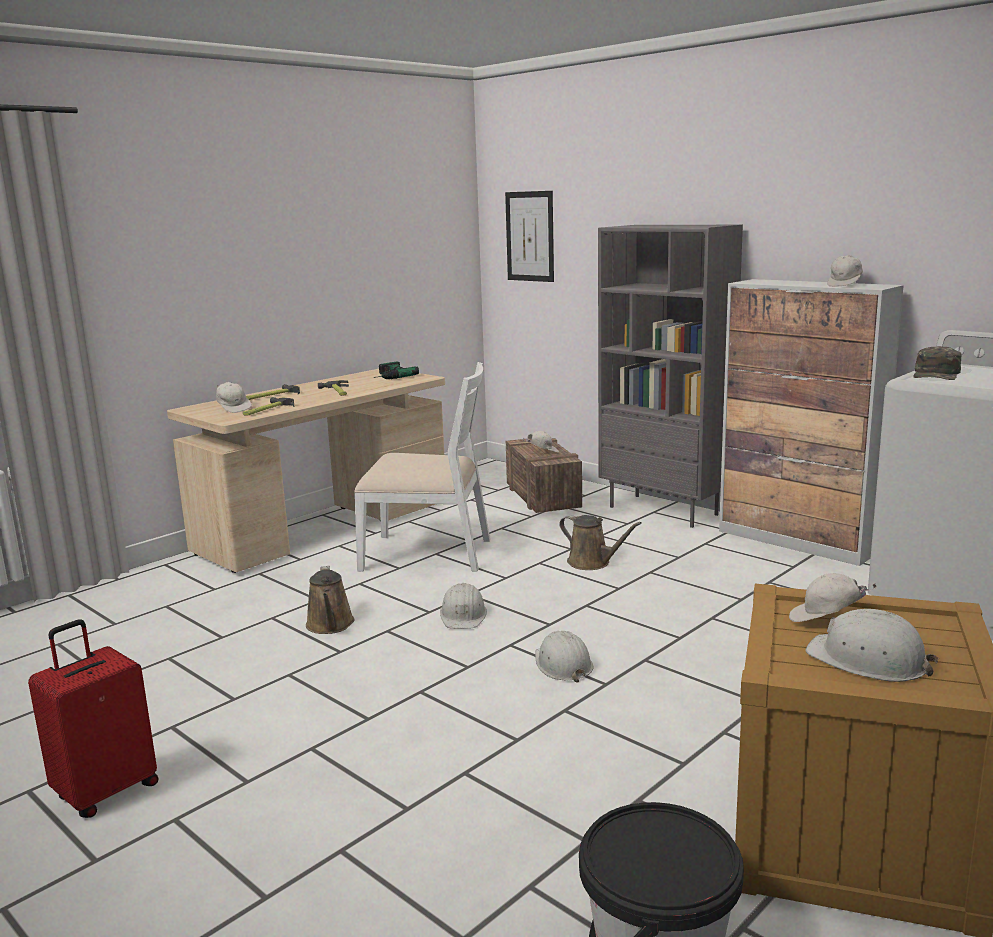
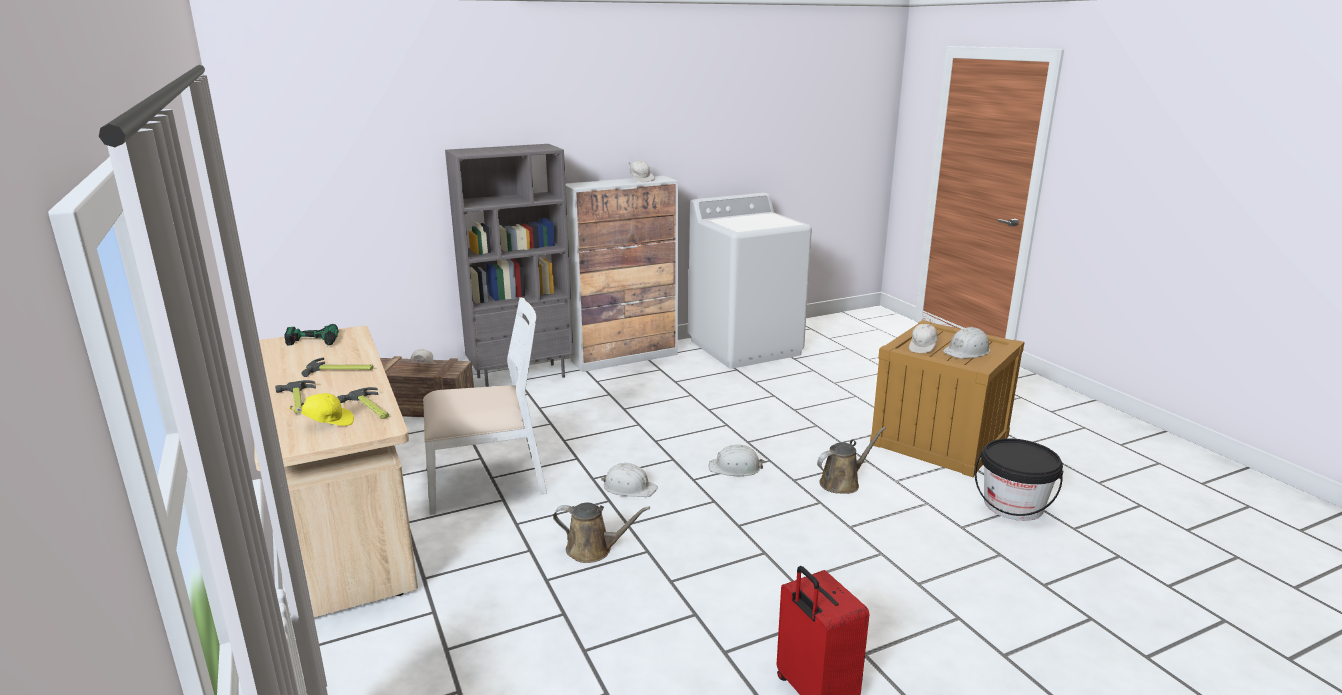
camera: 70 degrees left, 5 degrees up
white cap [216,382,252,413] -> yellow cap [289,393,354,426]
white chair [354,362,490,571] -> white chair turned 45 degrees clockwise [423,297,547,515]
picture [505,191,554,282] -> none
brown watering can [559,515,642,570] -> brown watering can moved to [817,427,886,494]
green cap [913,346,962,380] -> none

